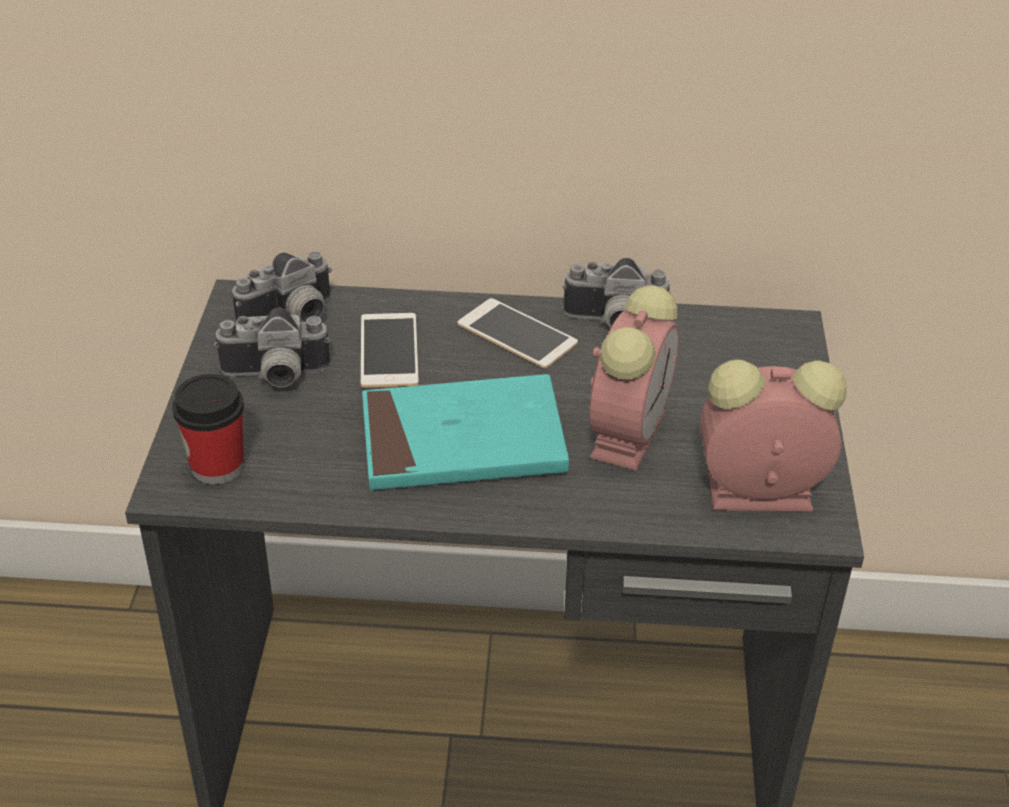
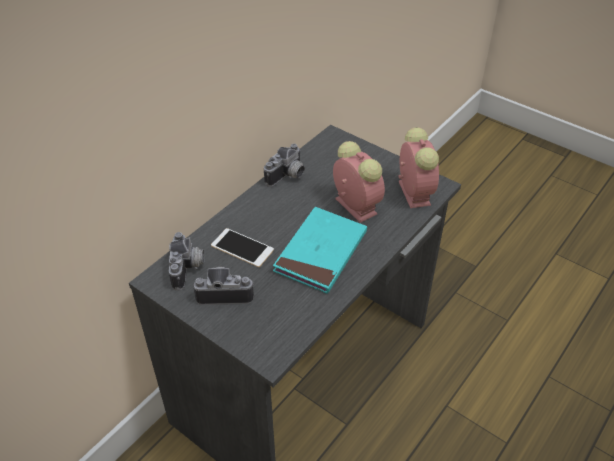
camera: 55 degrees left, 5 degrees up
cup [172,374,244,485] -> none
camera [214,308,330,387] -> camera turned 120 degrees counterclockwise [193,267,254,305]
phone [458,298,578,369] -> none
alarm clock [701,360,846,511] -> alarm clock turned 135 degrees clockwise [399,127,439,208]

